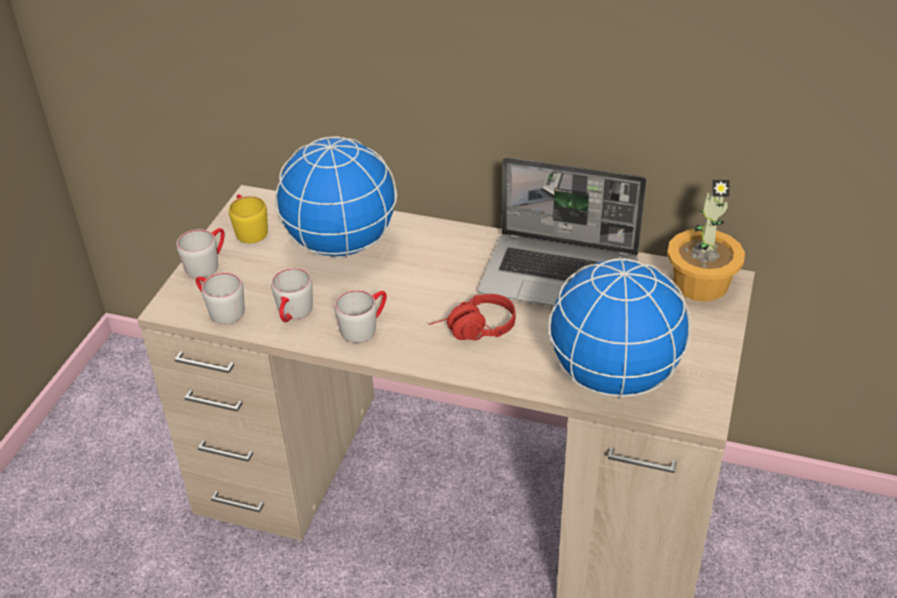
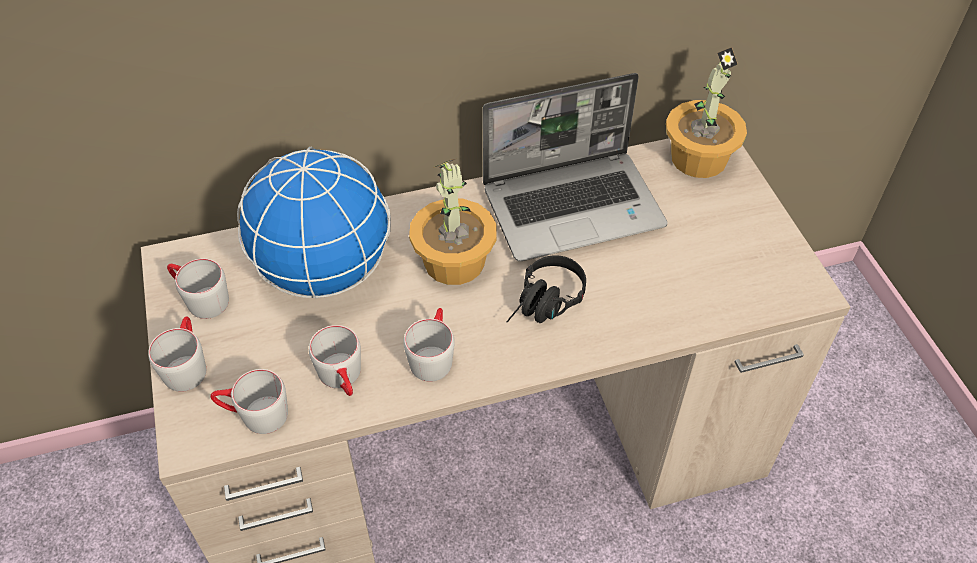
camera: 35 degrees left, 10 degrees up
yellow mug [229,194,268,243] -> grey mug [167,258,229,319]
red headphones [429,294,516,340] -> black headphones [506,255,586,323]
globe [548,257,691,399] -> none
none -> potted plant [409,159,496,285]

